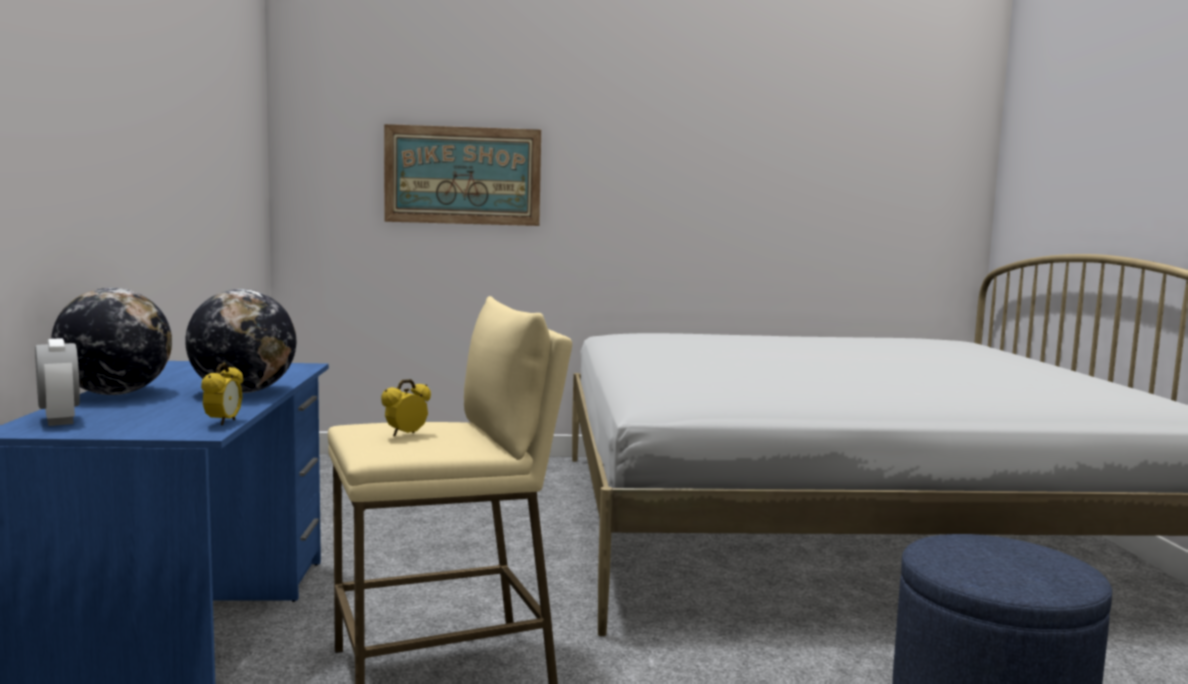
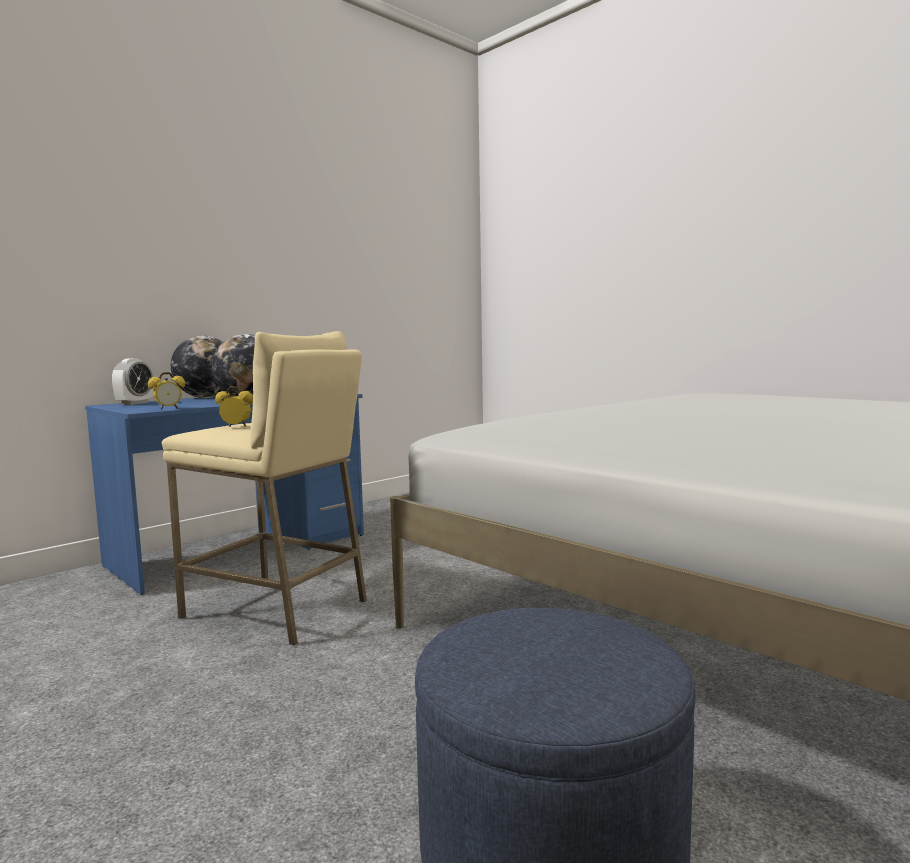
camera: 50 degrees right, 0 degrees up
picture [384,124,541,226] -> none

